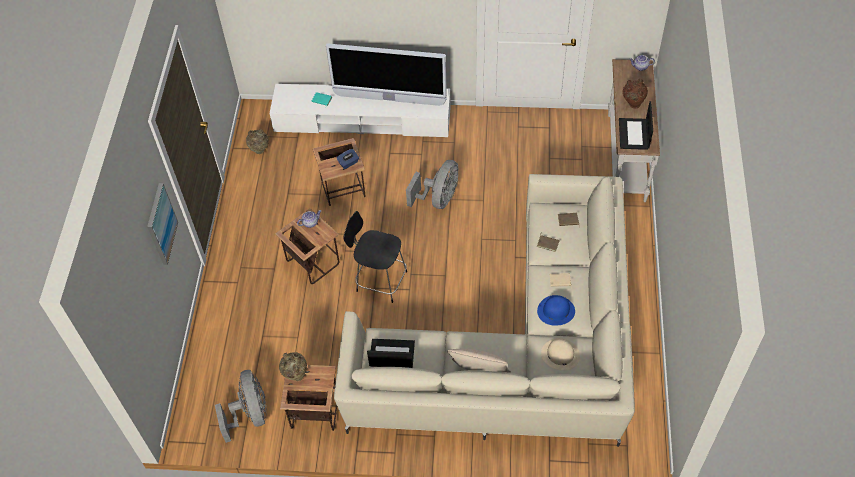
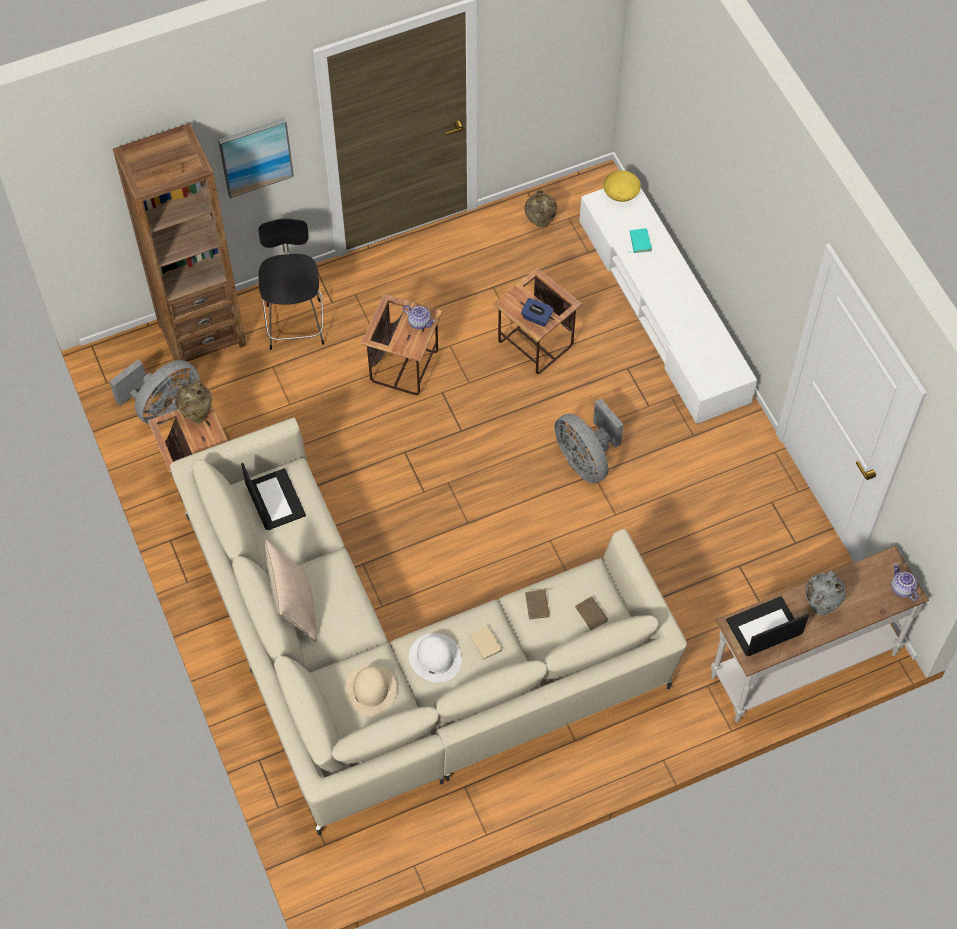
camera: 60 degrees right, 5 degrees up
television [326,43,447,106] -> none
black stool [344,211,407,303] -> black stool moved to [258,219,324,350]
grey fan [406,160,458,209] -> grey fan turned 60 degrees clockwise [554,398,623,484]
blue hat [537,295,575,326] -> white hat [409,633,462,683]
brown vase [623,79,648,108] -> grey vase [805,571,846,616]
none -> brown bookcase [113,123,246,362]
none -> yellow bowl [603,171,641,202]

